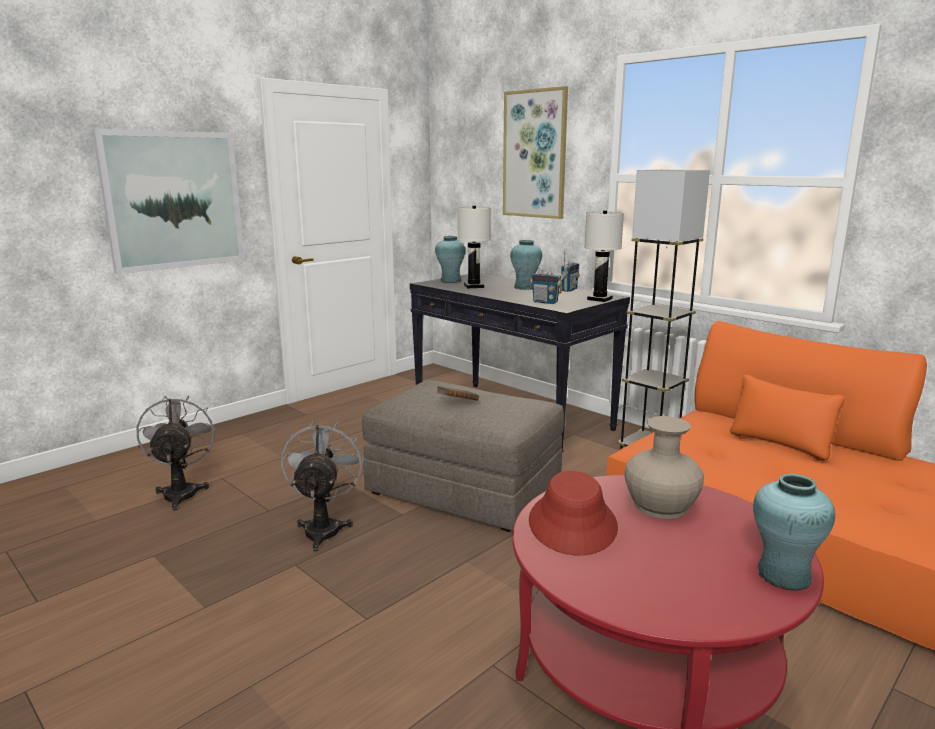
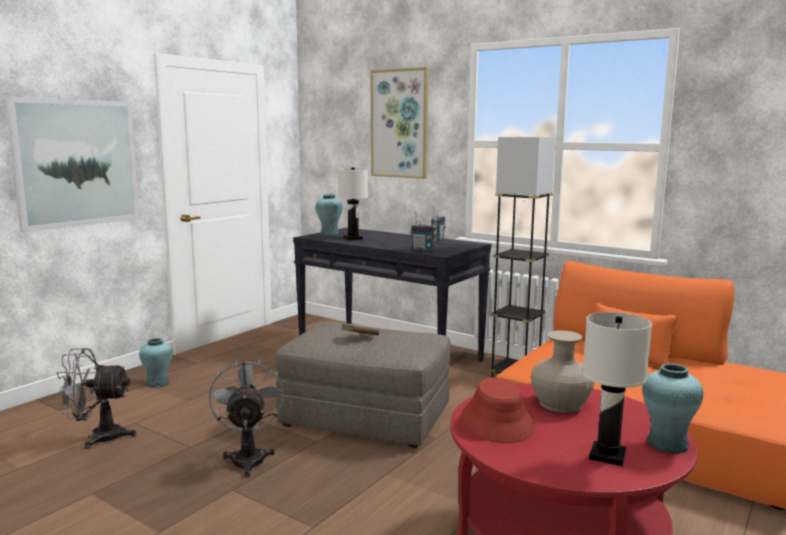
camera: 10 degrees left, 5 degrees down
grey fan [136,396,216,510] -> grey fan turned 75 degrees counterclockwise [56,348,136,449]
turquoise vase [510,240,542,290] -> turquoise vase moved to [139,338,172,388]
white table lamp [584,210,624,302] -> white table lamp moved to [582,312,652,466]

